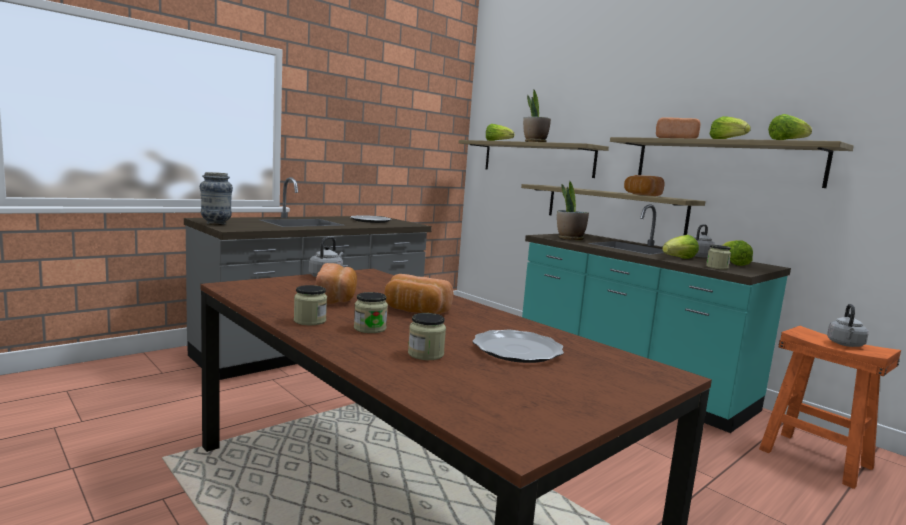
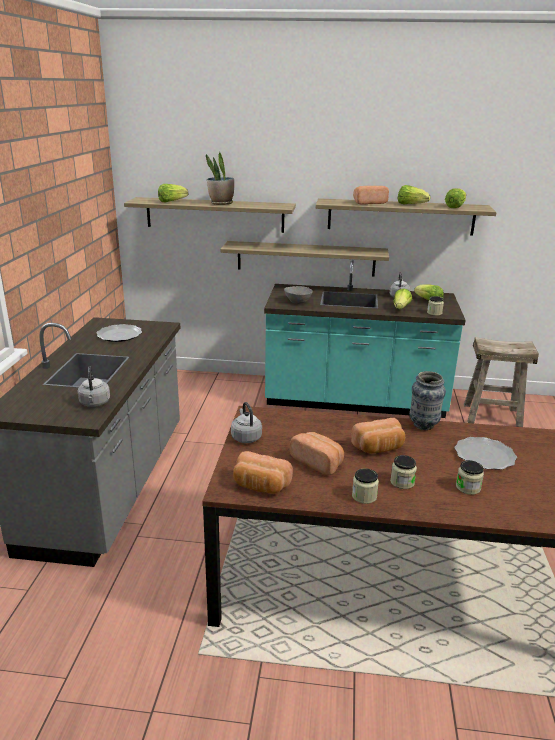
camera: 40 degrees left, 15 degrees up
vase [200,172,233,225] -> vase moved to [409,371,446,430]
potted plant [557,181,589,240] -> grey bowl [284,286,313,304]
bread [624,175,665,196] -> bread moved to [233,451,293,494]
orange stool [759,326,901,489] -> beige stool [464,337,539,427]
grey kettle [827,304,869,347] -> grey kettle moved to [77,366,110,407]

